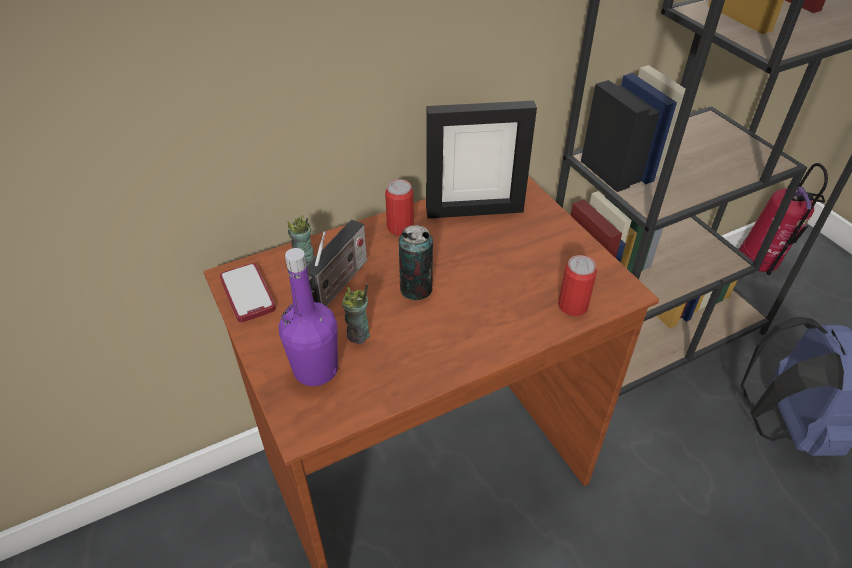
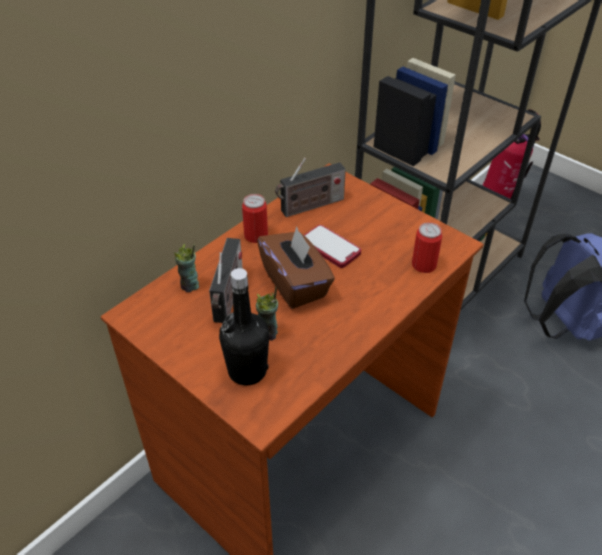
camera: 20 degrees left, 0 degrees up
phone [220,263,276,322] -> phone moved to [304,225,361,268]
purple bottle [279,248,338,386] -> black bottle [219,268,269,385]
can [399,225,433,300] -> brown tissue box [257,227,335,309]
picture frame [426,101,537,219] -> radio [275,158,346,217]

